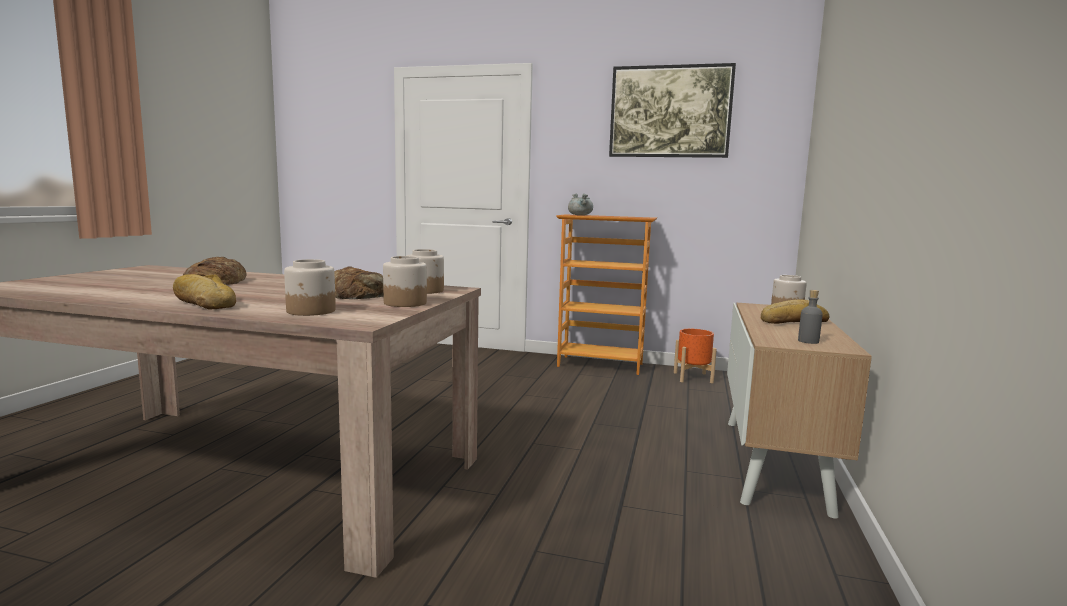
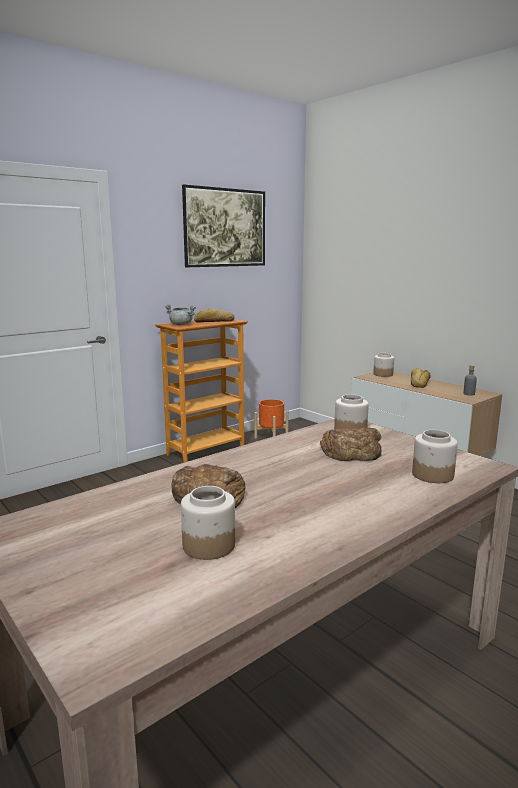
camera: 55 degrees left, 5 degrees up
bread [173,274,236,309] -> bread moved to [194,309,234,323]
jar [383,256,427,307] -> jar moved to [181,486,235,560]

